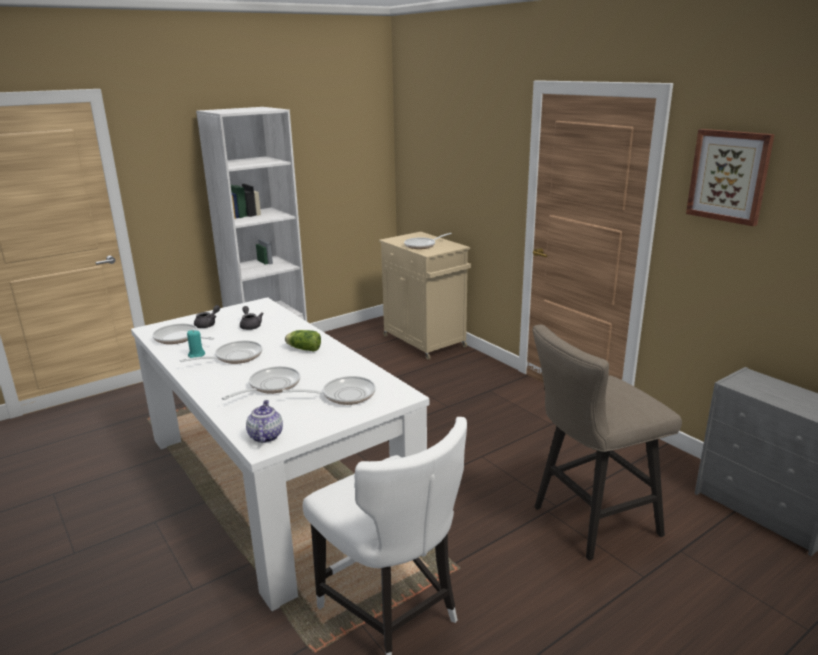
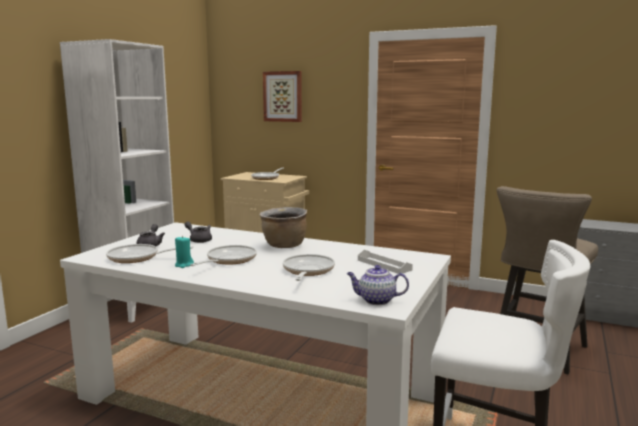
camera: 30 degrees left, 10 degrees down
teapot [246,400,283,443] -> teapot turned 45 degrees counterclockwise [347,265,409,305]
frying pan [282,376,376,405] -> white tray [358,250,413,274]
lettuce [285,330,321,351] -> brown cooking pot [260,207,307,248]
picture [686,129,775,226] -> picture moved to [263,71,302,122]

